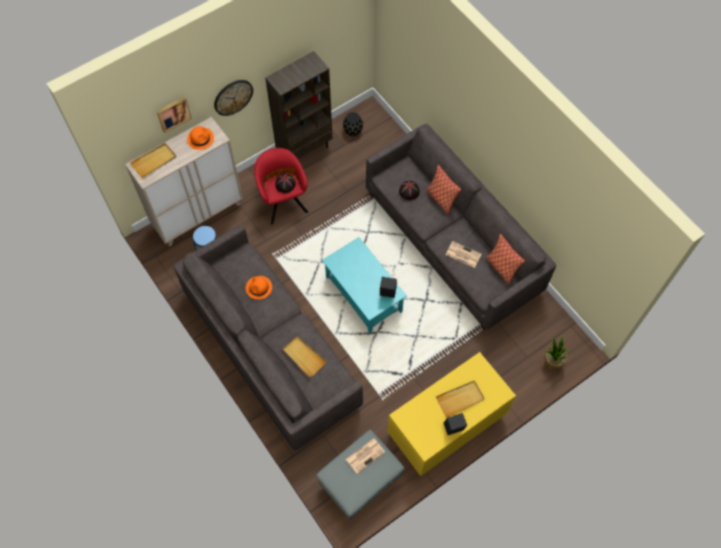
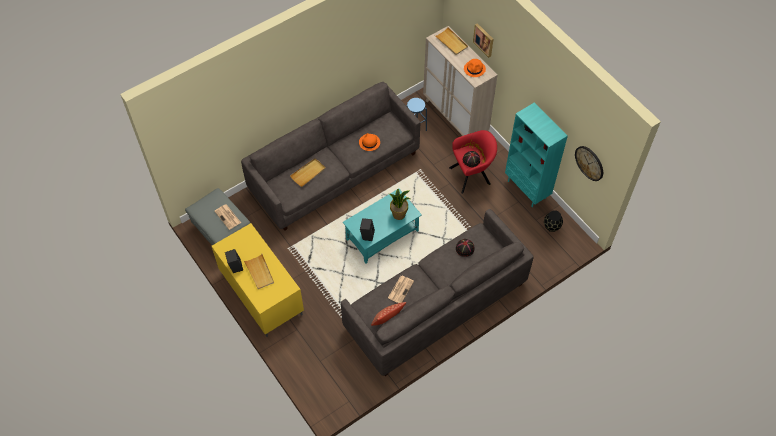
camera: 90 degrees right, 5 degrees down
wall clock [214,80,253,116] -> wall clock moved to [575,146,603,181]
brown bookcase [265,51,333,159] -> turquoise bookcase [505,103,568,207]
pillow [426,165,461,214] -> none
potted plant [544,336,567,371] -> potted plant moved to [389,189,410,220]

